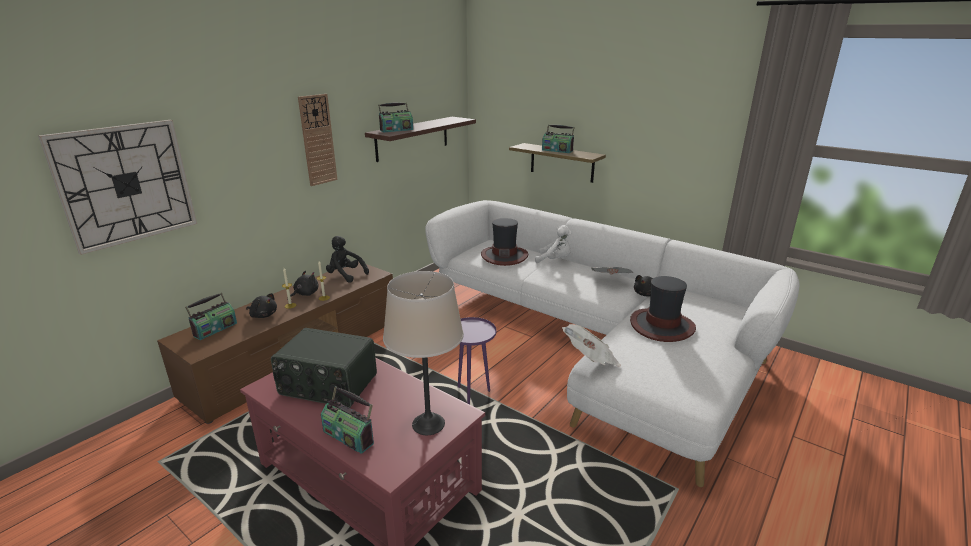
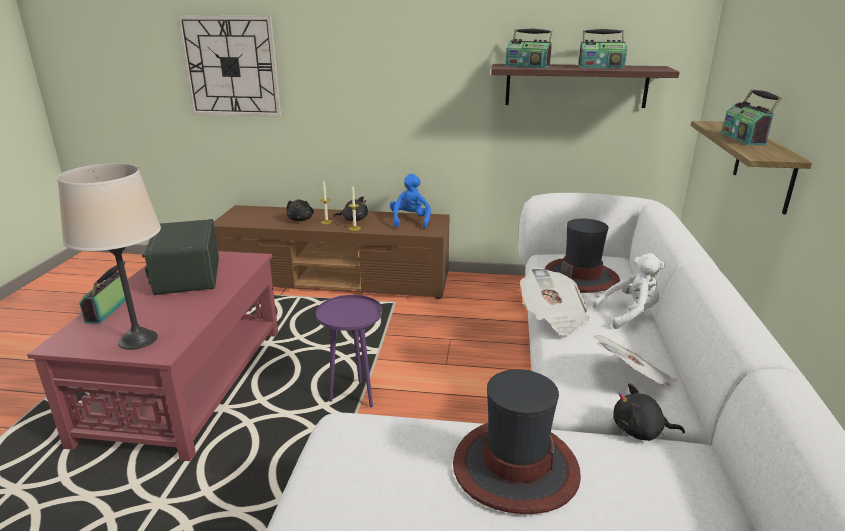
camera: 60 degrees right, 0 degrees up
radio [185,293,237,340] -> radio moved to [578,29,627,68]
wall clock [298,94,337,186] -> none
black plush toy [326,236,369,283] -> blue plush toy [390,174,431,228]
white plush toy [535,225,571,263] -> white plush toy turned 90 degrees counterclockwise [593,253,665,329]
newspaper [562,324,621,366] -> newspaper moved to [520,267,590,336]

